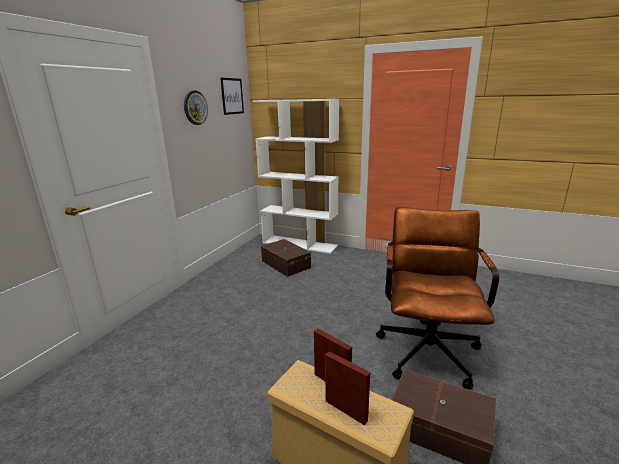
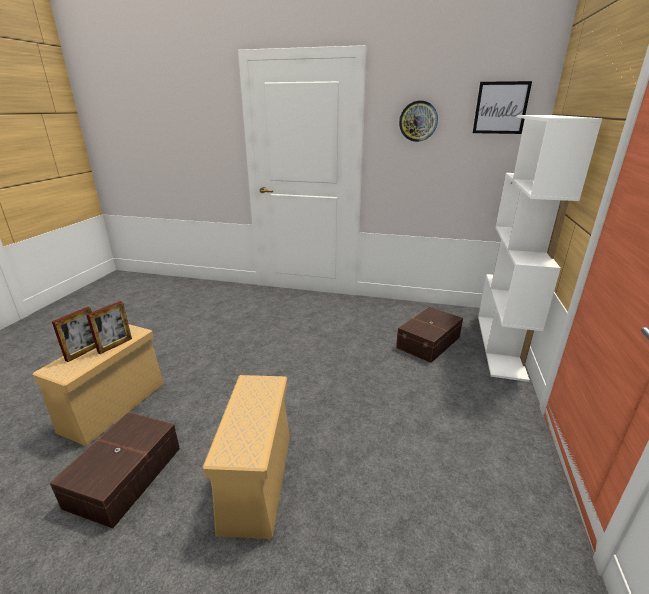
camera: 80 degrees right, 5 degrees up
brown office chair [376,207,499,389] -> beige storage box [203,375,290,539]

